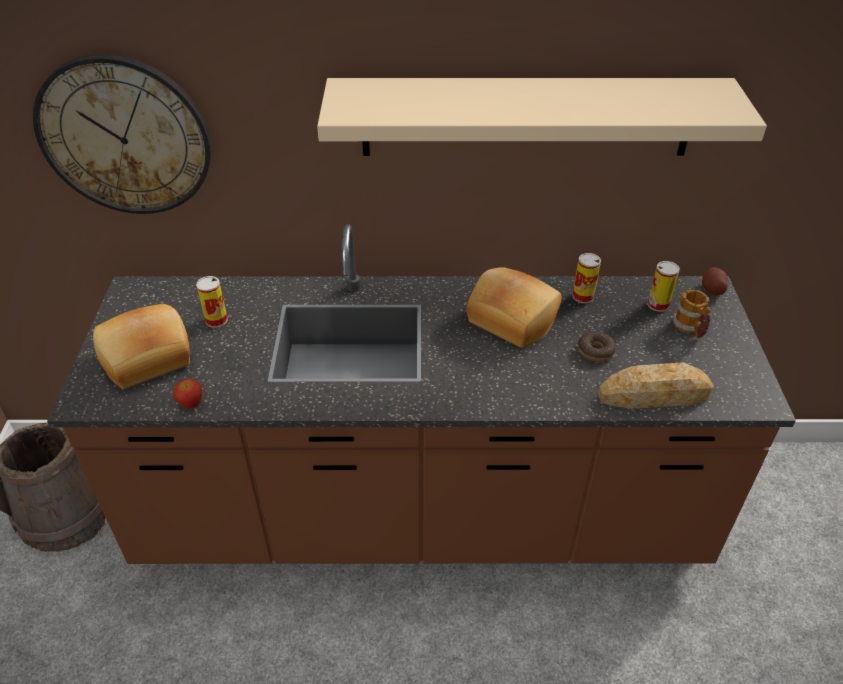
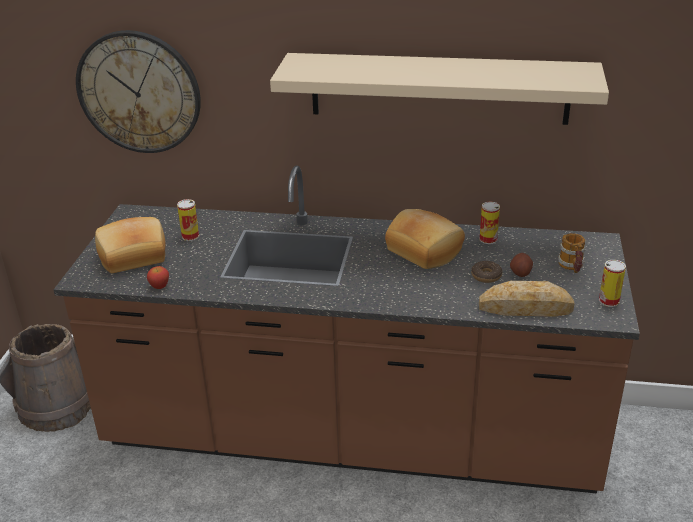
camera: 10 degrees right, 10 degrees down
can [647,261,680,312] -> can moved to [599,260,626,307]
potato [702,267,728,295] -> potato moved to [510,253,533,277]

